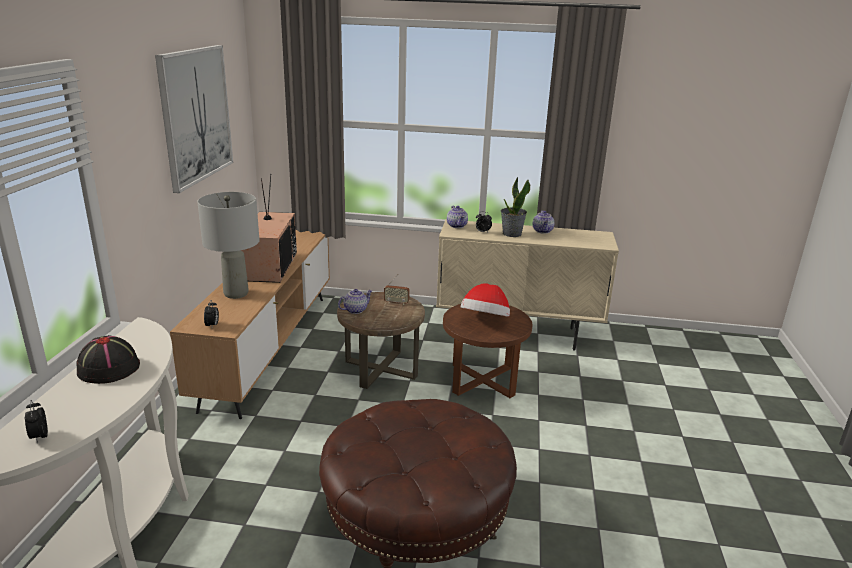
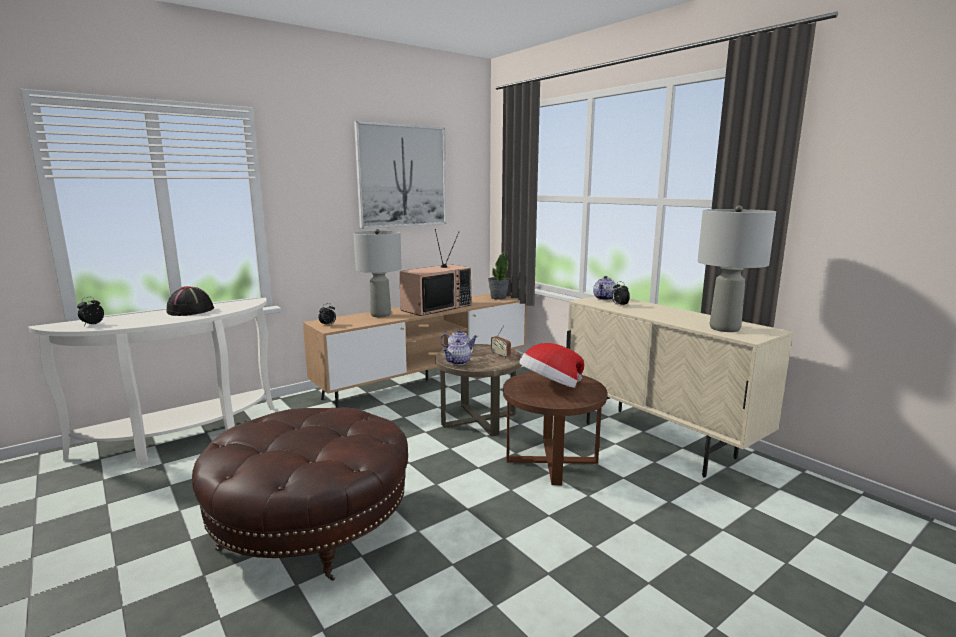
camera: 45 degrees right, 10 degrees down
potted plant [501,177,530,237] -> potted plant moved to [488,252,510,300]
teapot [533,210,555,234] -> teapot moved to [442,339,474,365]
none -> grey table lamp [698,205,776,332]

